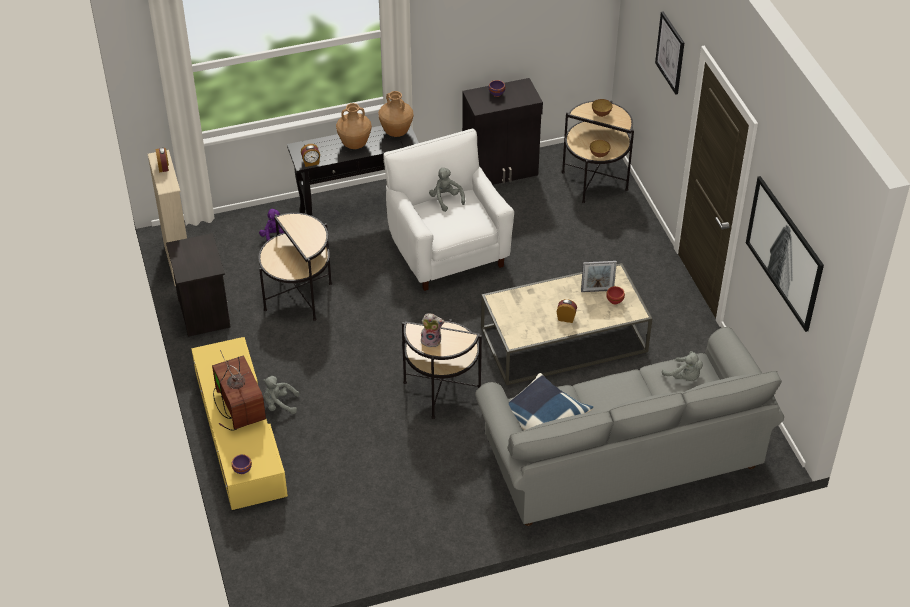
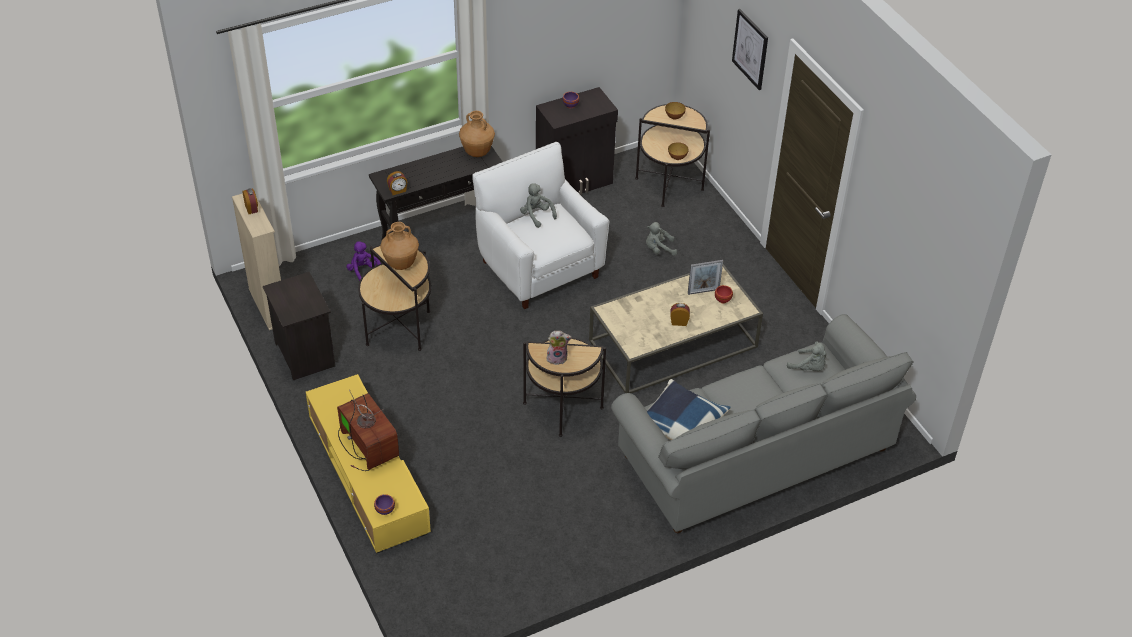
camera: 10 degrees left, 0 degrees up
grey plush toy [263,376,299,414] -> grey plush toy moved to [646,222,677,256]
brown vase [336,103,372,149] -> brown vase moved to [380,222,419,270]
picture [746,176,824,332] -> none

